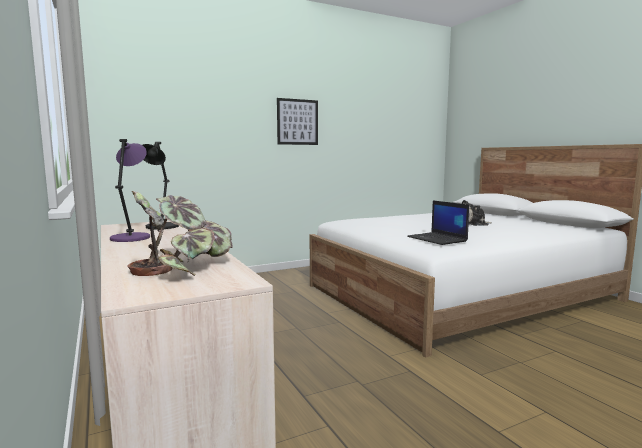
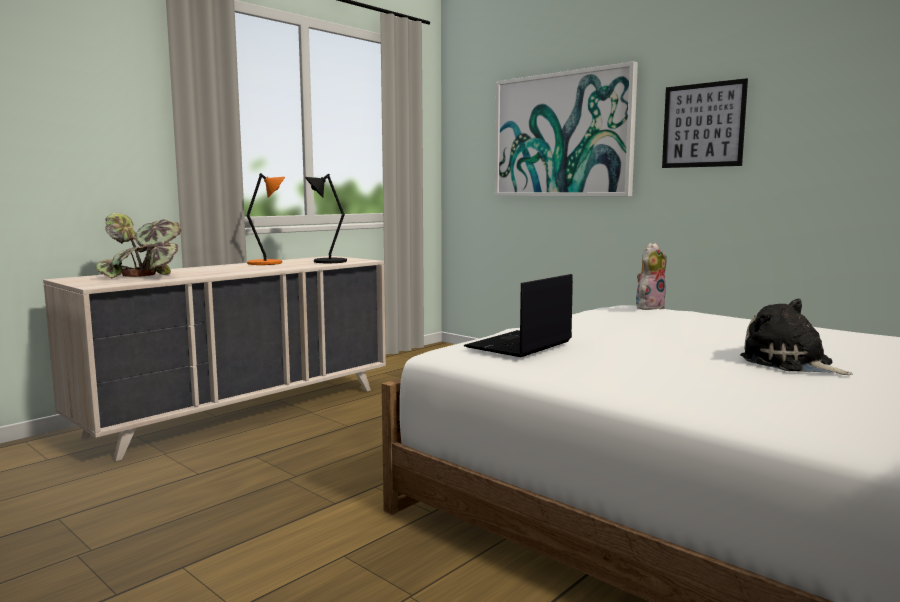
camera: 70 degrees right, 0 degrees up
purple table lamp [110,139,150,242] -> orange table lamp [246,173,285,265]
none -> picture [495,61,638,196]
none -> plush toy [636,243,667,310]

